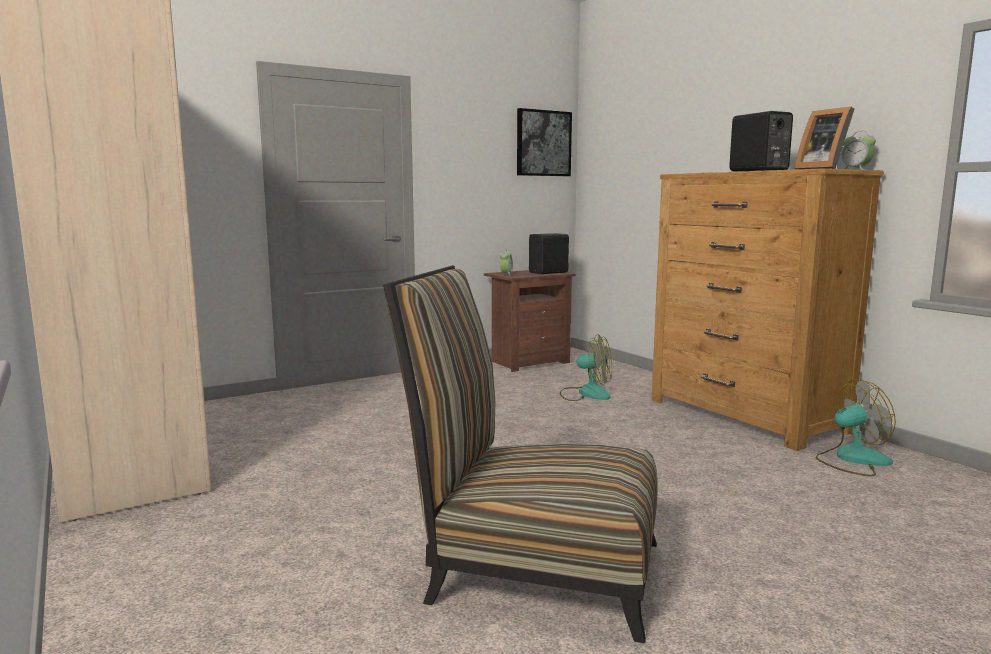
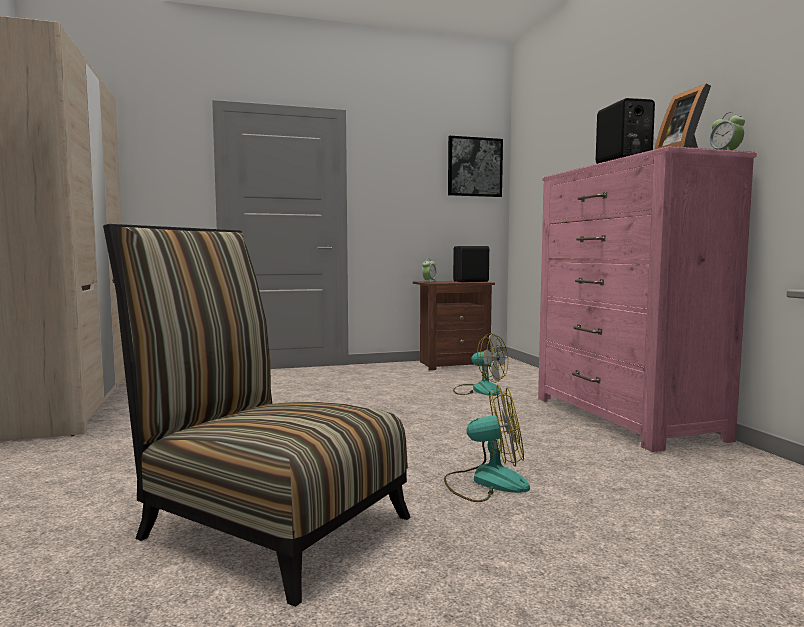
camera: 15 degrees right, 5 degrees down
brown dresser [652,168,884,451] -> pink dresser [538,146,757,452]
fan [816,379,896,476] -> fan moved to [444,385,530,502]

